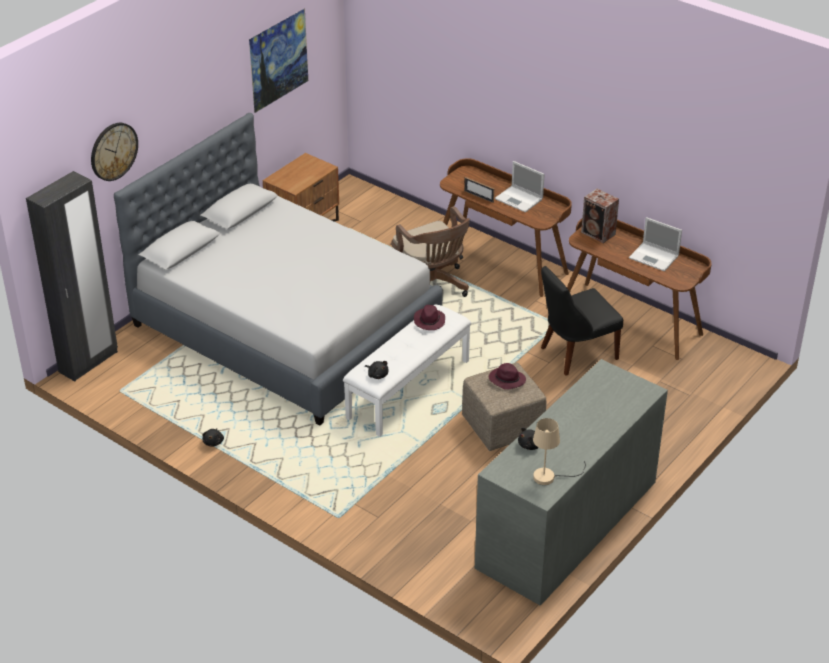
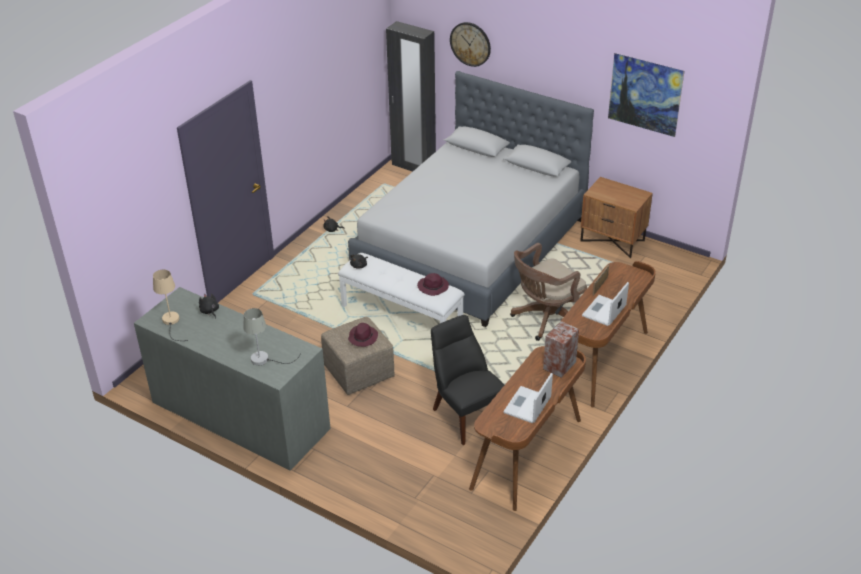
camera: 85 degrees right, 0 degrees up
none -> grey table lamp [243,308,301,365]

